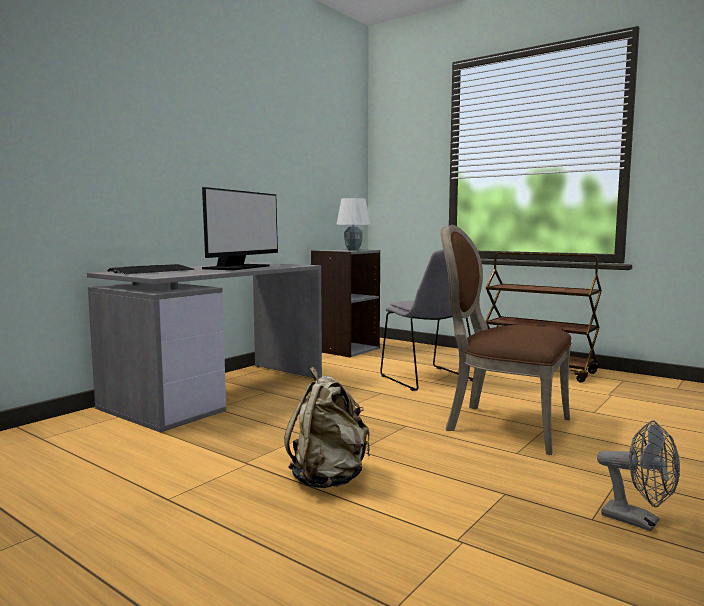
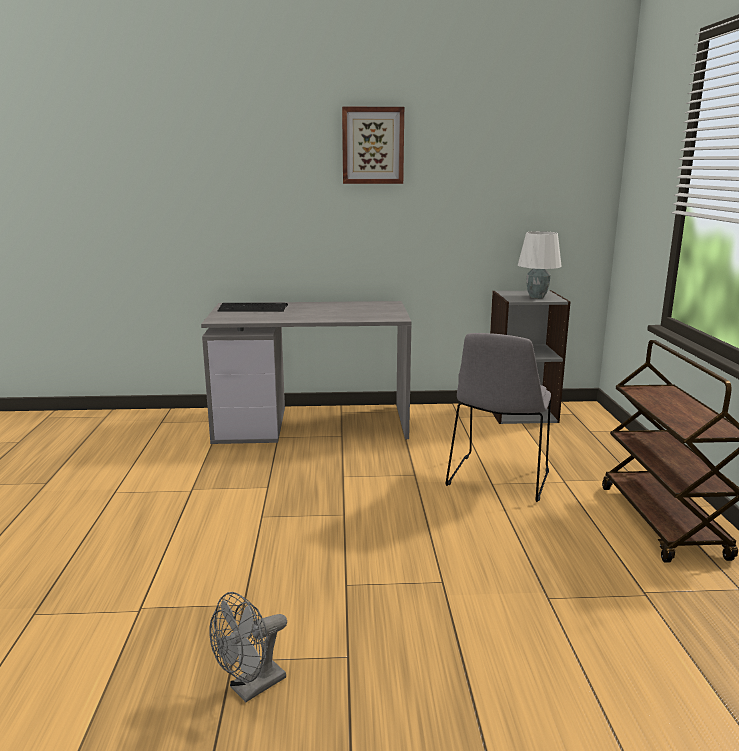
camera: 50 degrees right, 10 degrees up
monitor [202,187,278,270] -> none
beige backpack [284,367,370,488] -> none
brown chair [440,225,571,455] -> none
grey fan [597,421,680,531] -> grey fan turned 45 degrees clockwise [209,592,287,702]
none -> picture [342,107,404,184]

